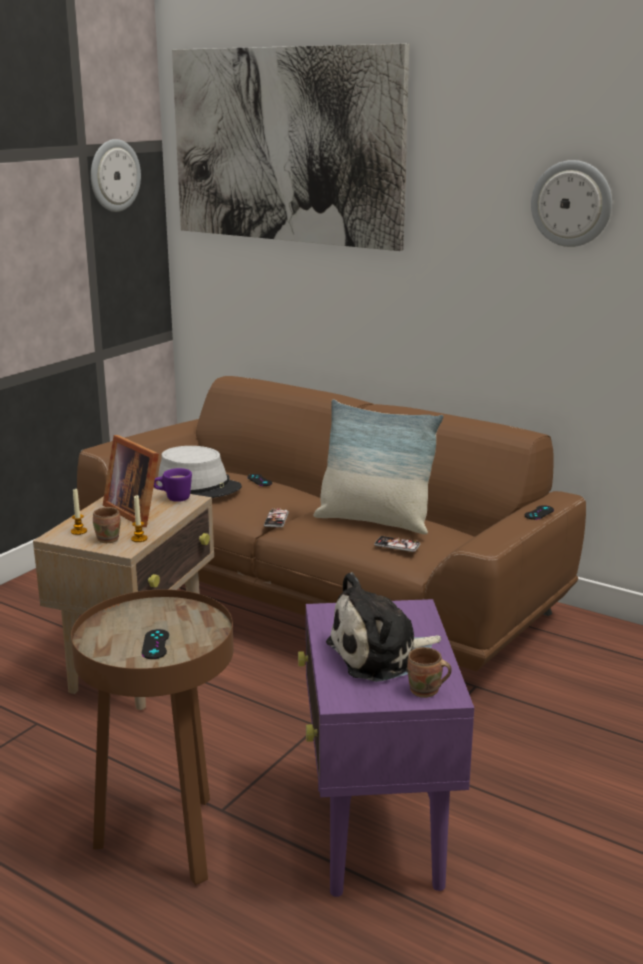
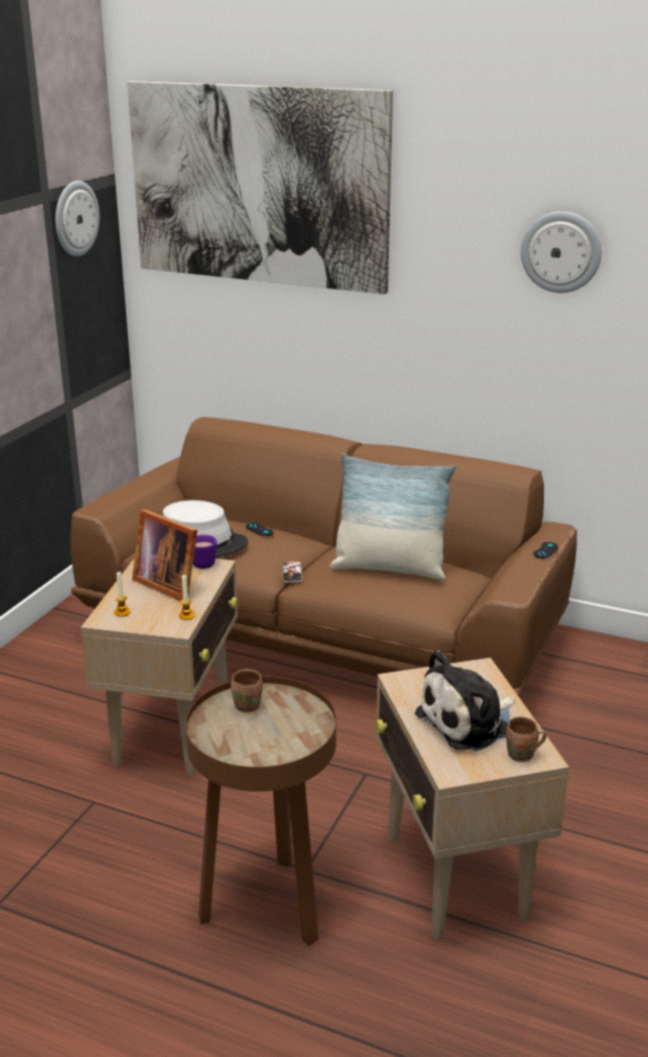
camera: 10 degrees left, 5 degrees up
brown mug [93,507,121,543] -> brown mug moved to [231,669,263,713]
black game controller [142,629,169,659] -> none
purple side table [298,599,474,897] -> beige side table [376,658,569,940]
phone [374,536,420,552] -> none

